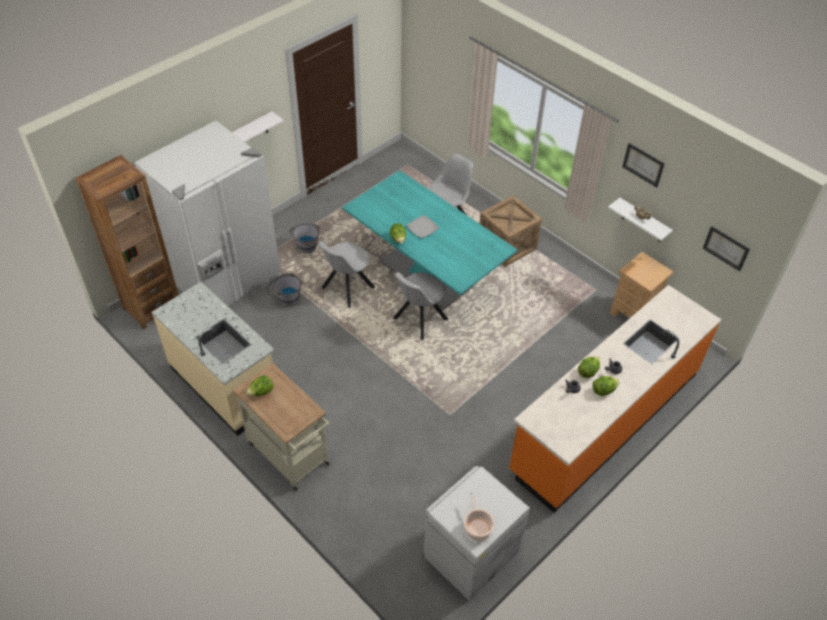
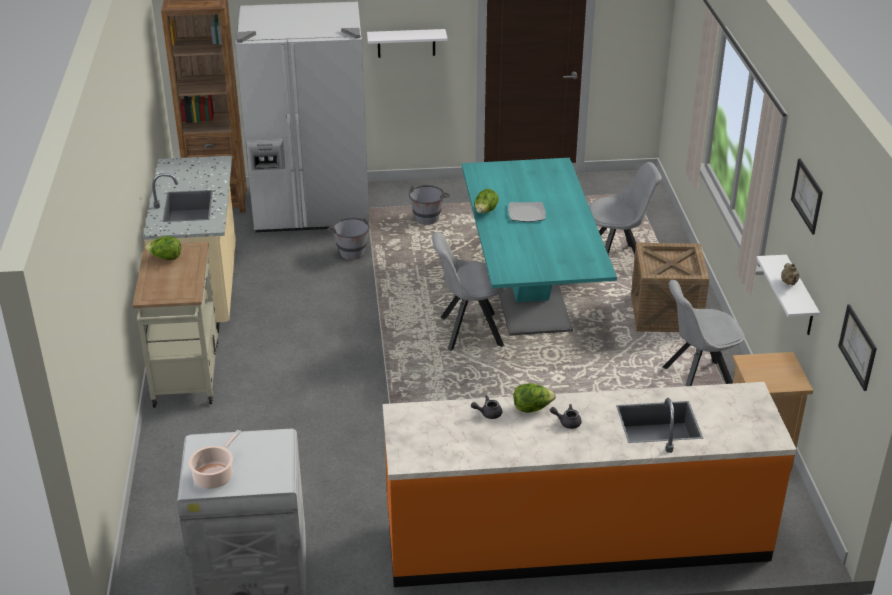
camera: 40 degrees right, 15 degrees down
grey chair [318,241,375,308] -> grey chair moved to [663,280,745,386]
lettuce [592,376,620,396] -> none

